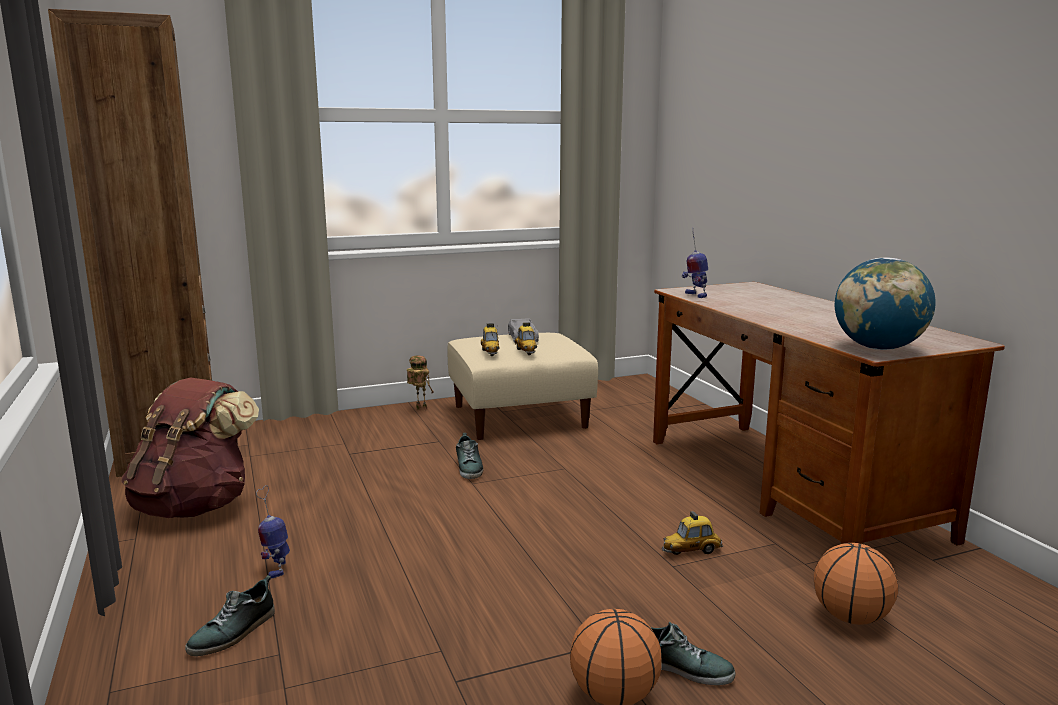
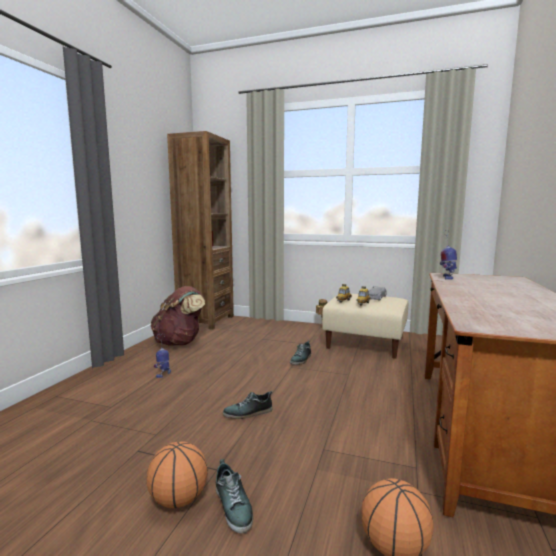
camera: 40 degrees right, 5 degrees down
shoe [185,575,275,656] -> shoe moved to [223,391,273,419]
toy car [662,511,724,555] -> none
globe [835,257,936,350] -> none

